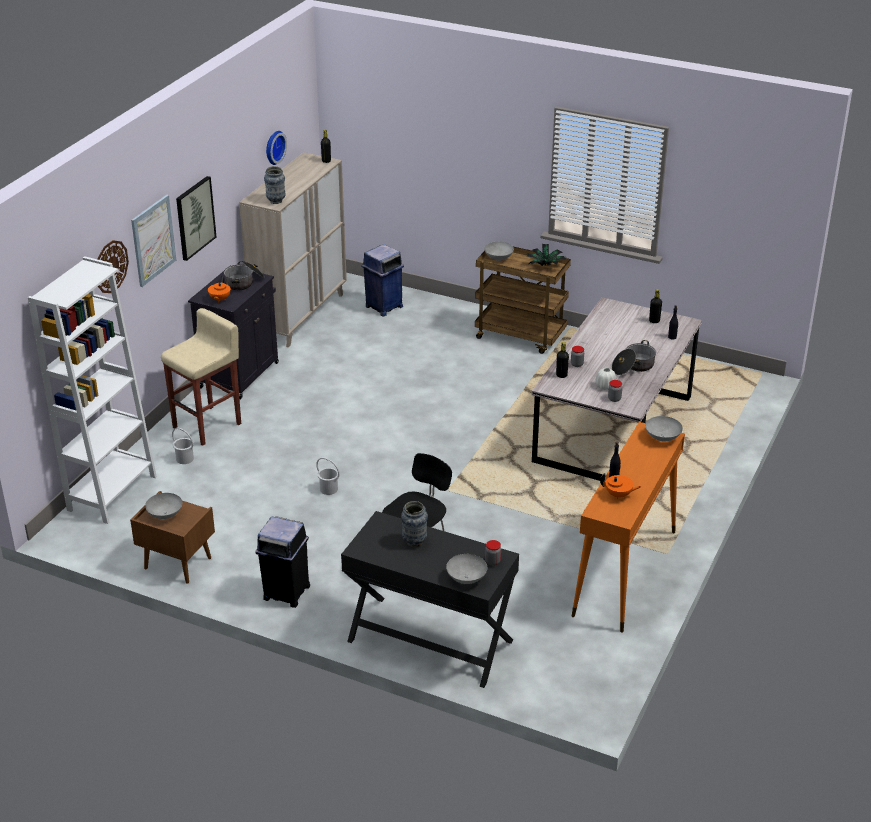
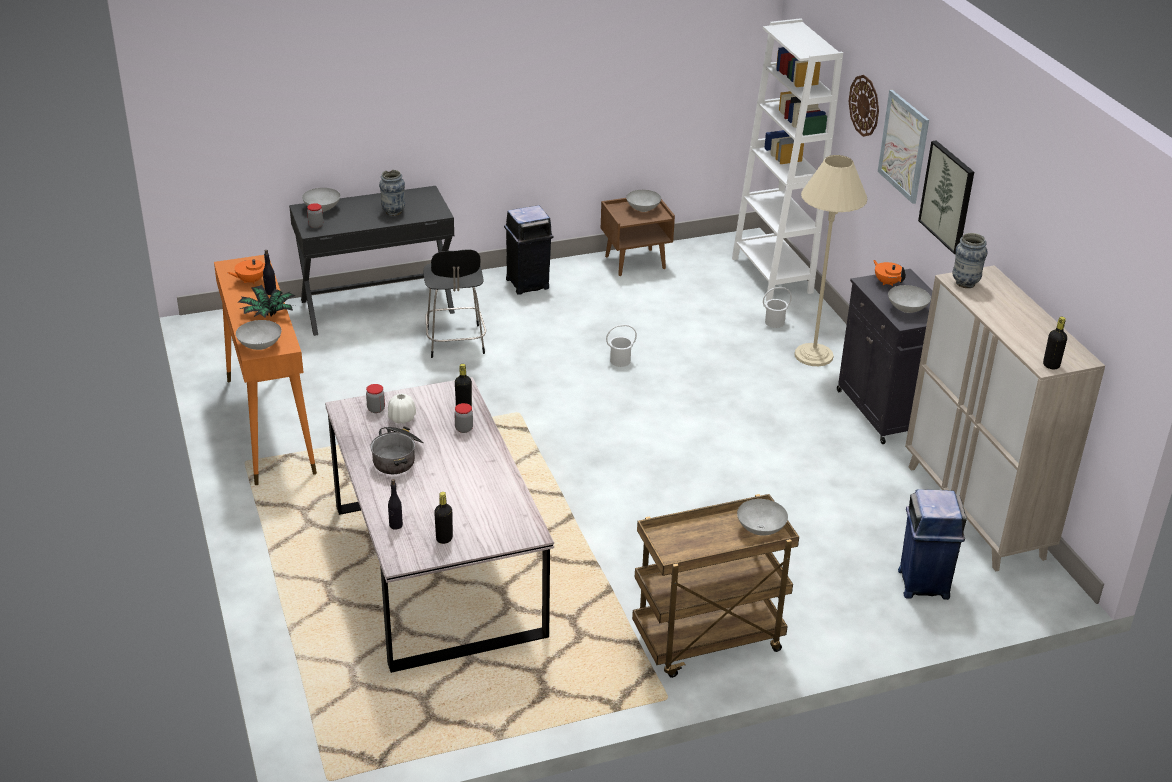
camera: 135 degrees right, 0 degrees up
beige stool [161,308,241,446] -> beige floor lamp [794,155,867,366]
cooking pot [224,261,264,290] -> grey bowl [888,285,931,313]
wall clock [266,131,287,165] -> none
potted plant [526,244,566,266] -> potted plant moved to [238,285,296,318]

